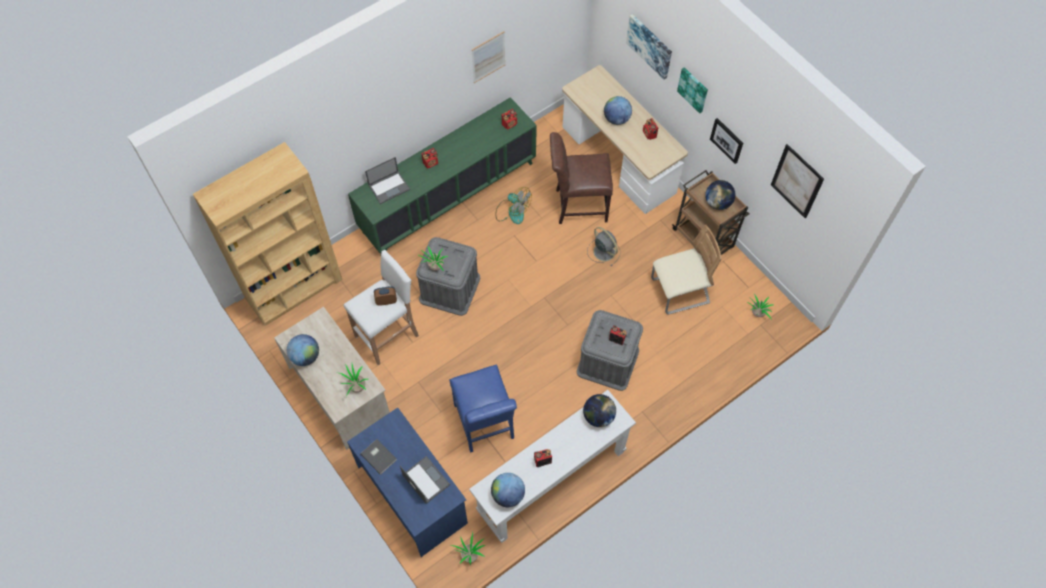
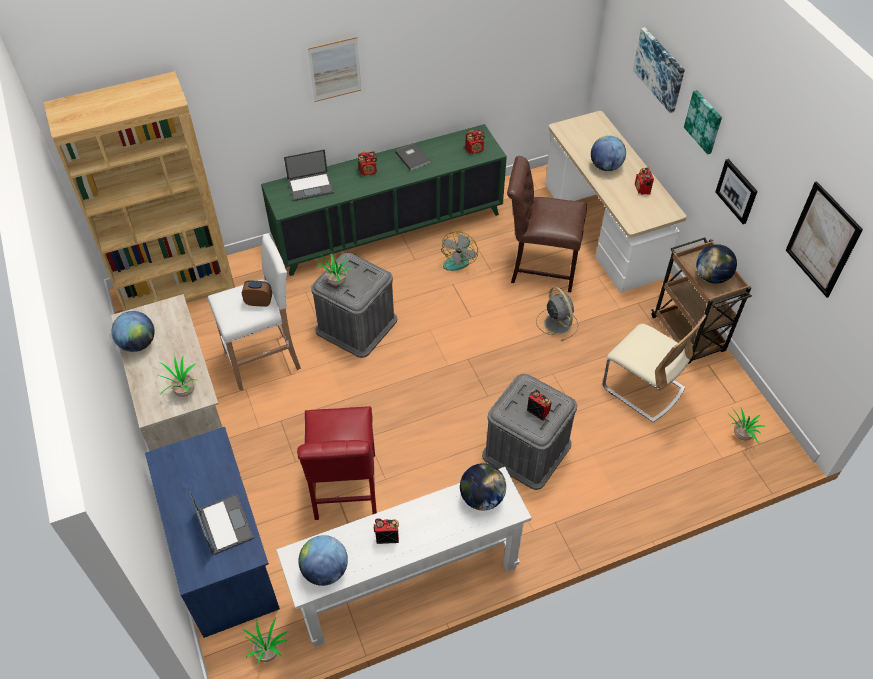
camera: 15 degrees right, 10 degrees down
grey book [360,439,397,475] -> grey book moved to [395,143,430,171]
blue chair [449,365,517,453] -> red chair [297,406,377,520]
picture [471,31,505,83] -> picture moved to [308,36,361,102]
fan [495,187,532,224] -> fan turned 60 degrees clockwise [441,231,478,271]
beige chair [651,225,722,314] -> beige chair turned 45 degrees clockwise [603,315,707,422]

